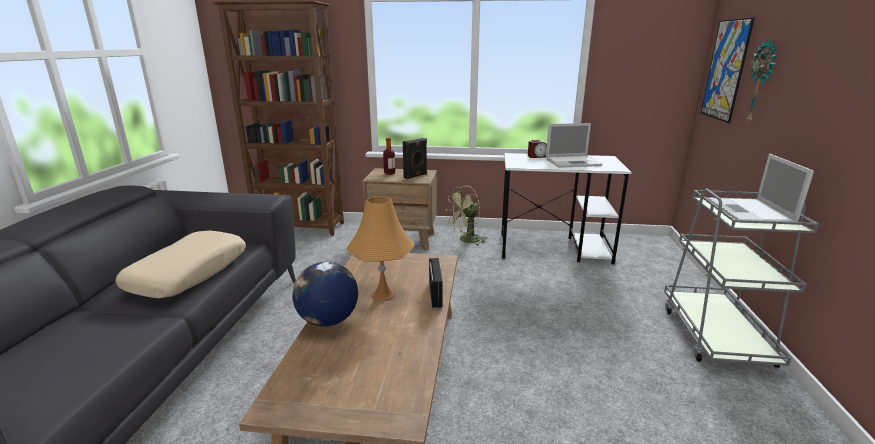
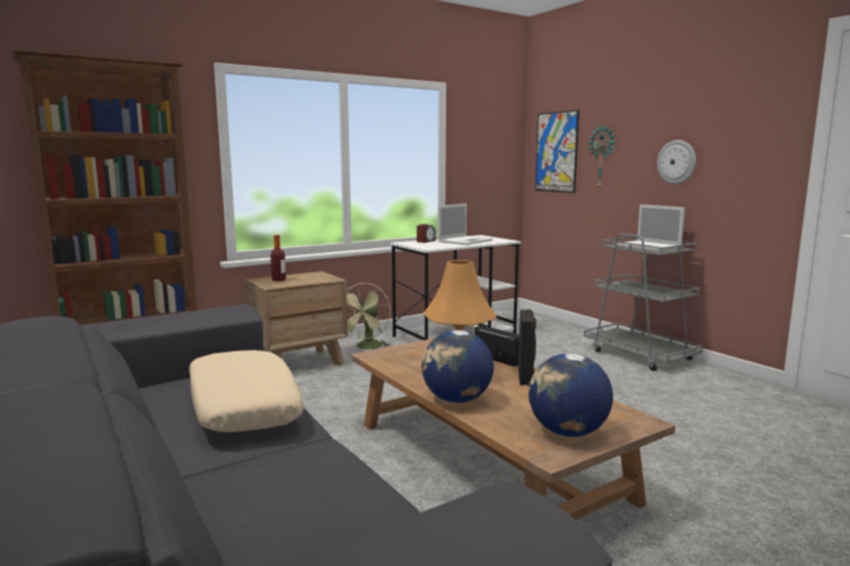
camera: 40 degrees left, 10 degrees down
black speaker [403,138,427,179] -> black speaker moved to [518,309,536,386]
none -> globe [529,353,613,437]
none -> wall clock [657,140,696,184]

